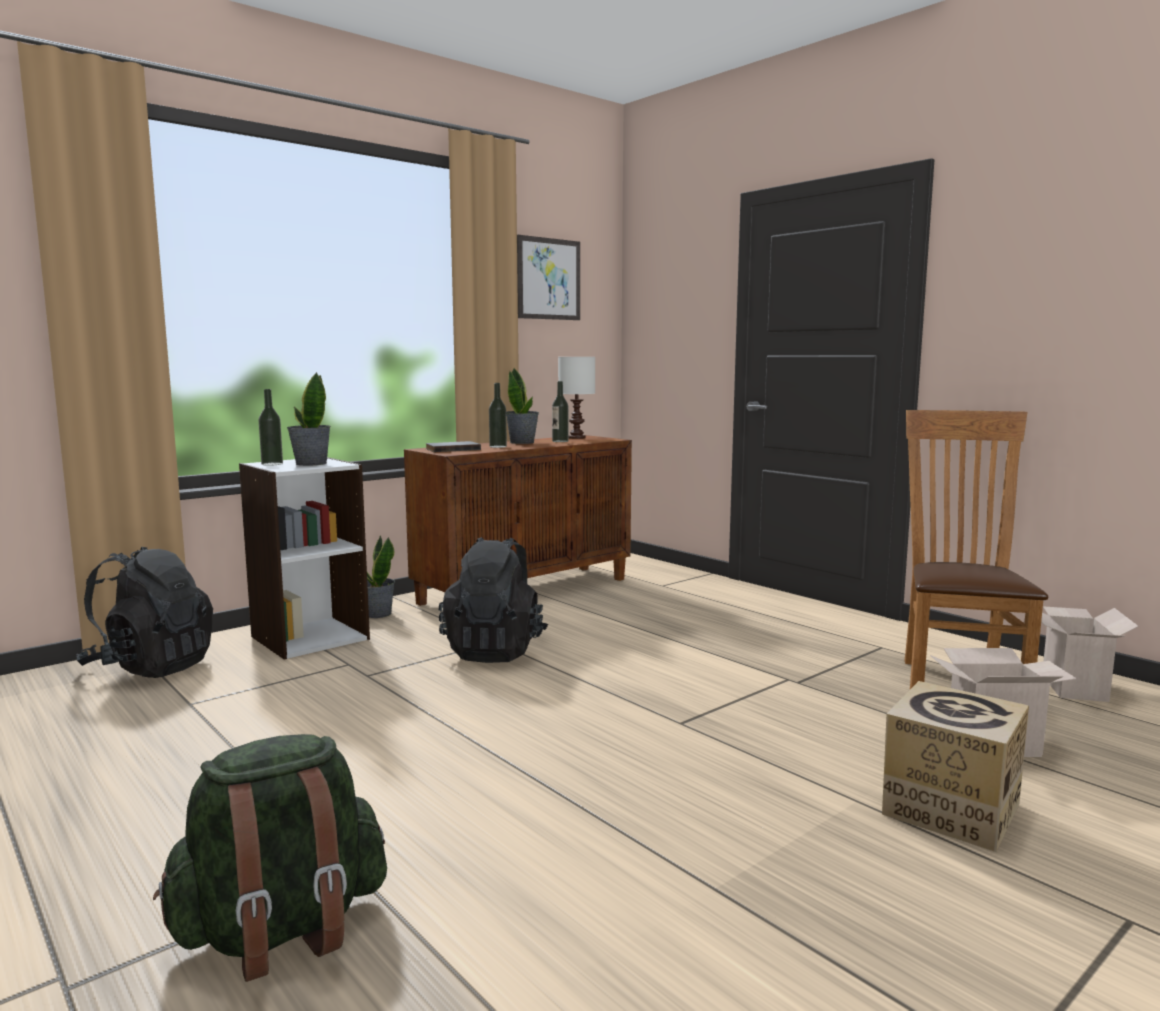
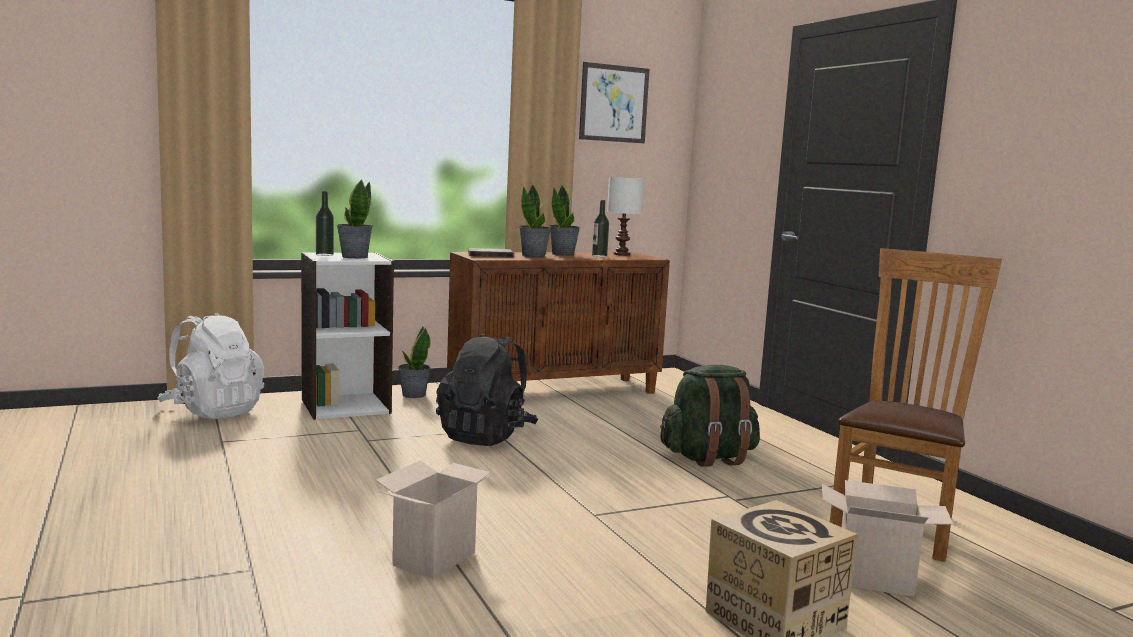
camera: 15 degrees right, 0 degrees up
black backpack [76,547,213,678] -> white backpack [157,313,264,420]
green backpack [153,734,387,982] -> green backpack moved to [660,365,760,467]
bottle [489,383,507,448] -> potted plant [519,184,551,258]
cardboard box [1041,606,1139,702] -> cardboard box moved to [376,460,494,579]

